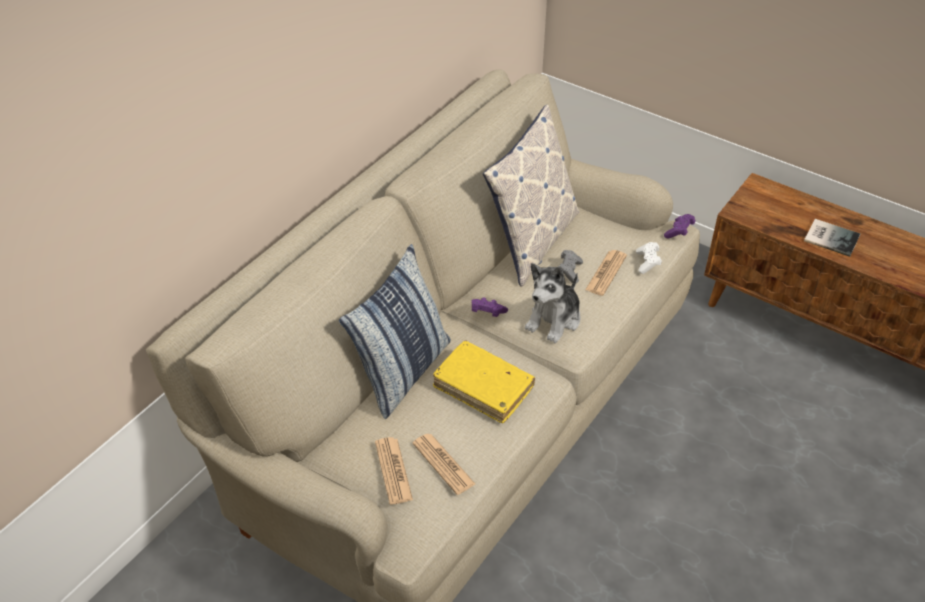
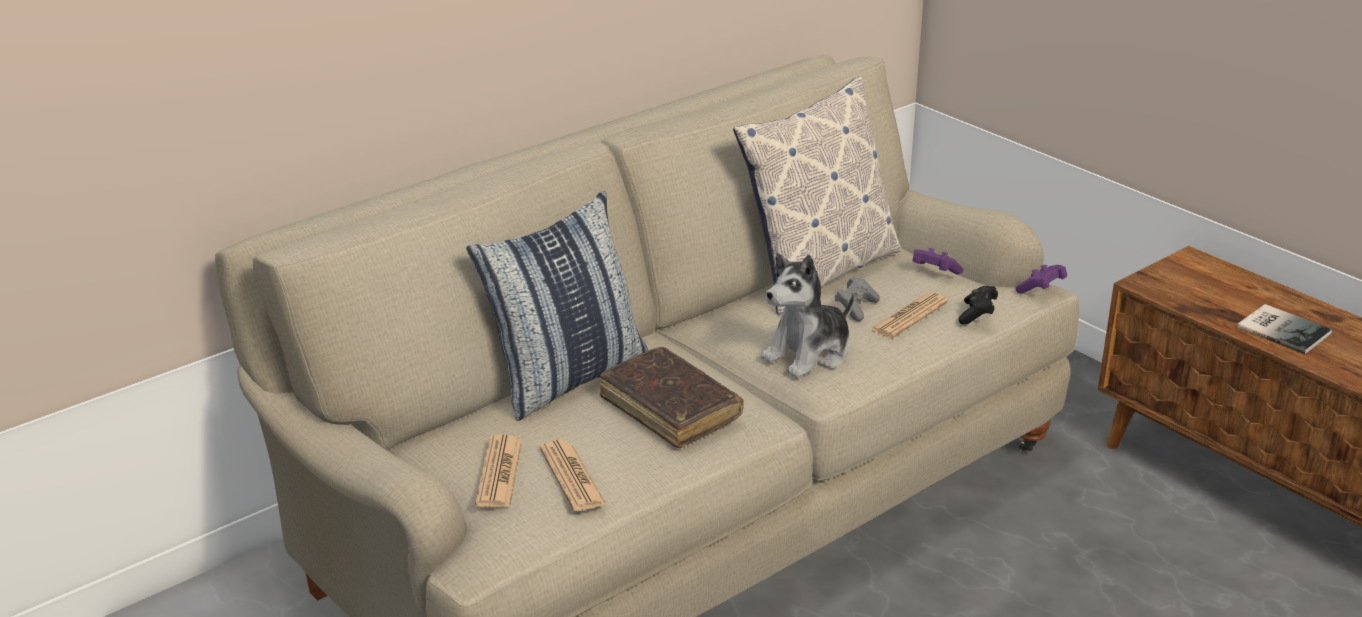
camera: 15 degrees right, 15 degrees down
yellow book [433,340,535,423] -> brown book [600,347,744,448]
purple game controller [472,297,508,317] -> purple game controller moved to [912,248,964,274]
white game controller [636,242,662,274] -> black game controller [958,286,998,325]

